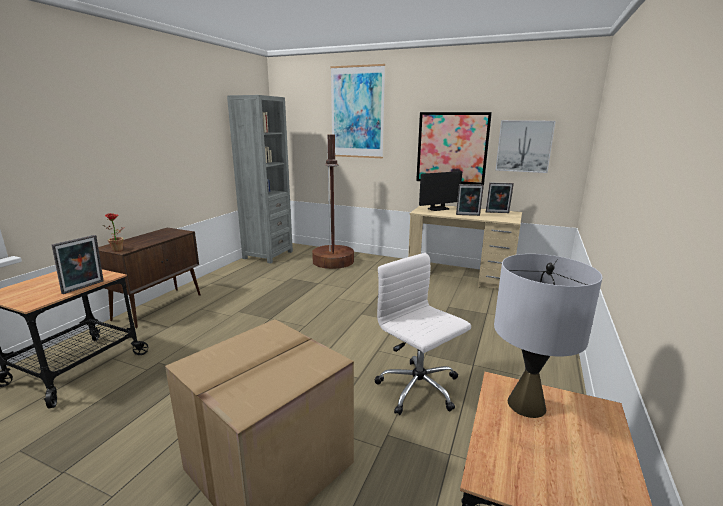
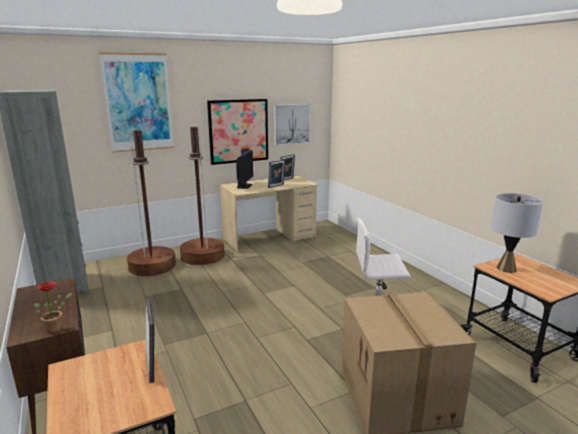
camera: 50 degrees left, 0 degrees up
none -> brown floor lamp [180,127,225,265]

